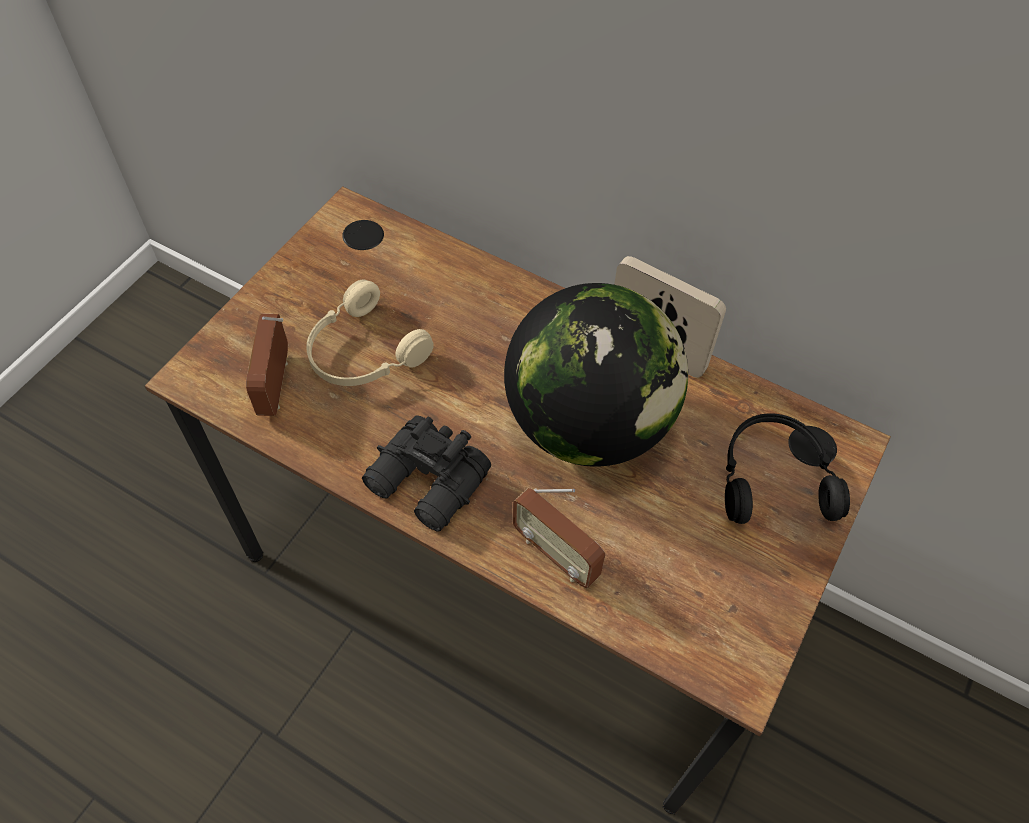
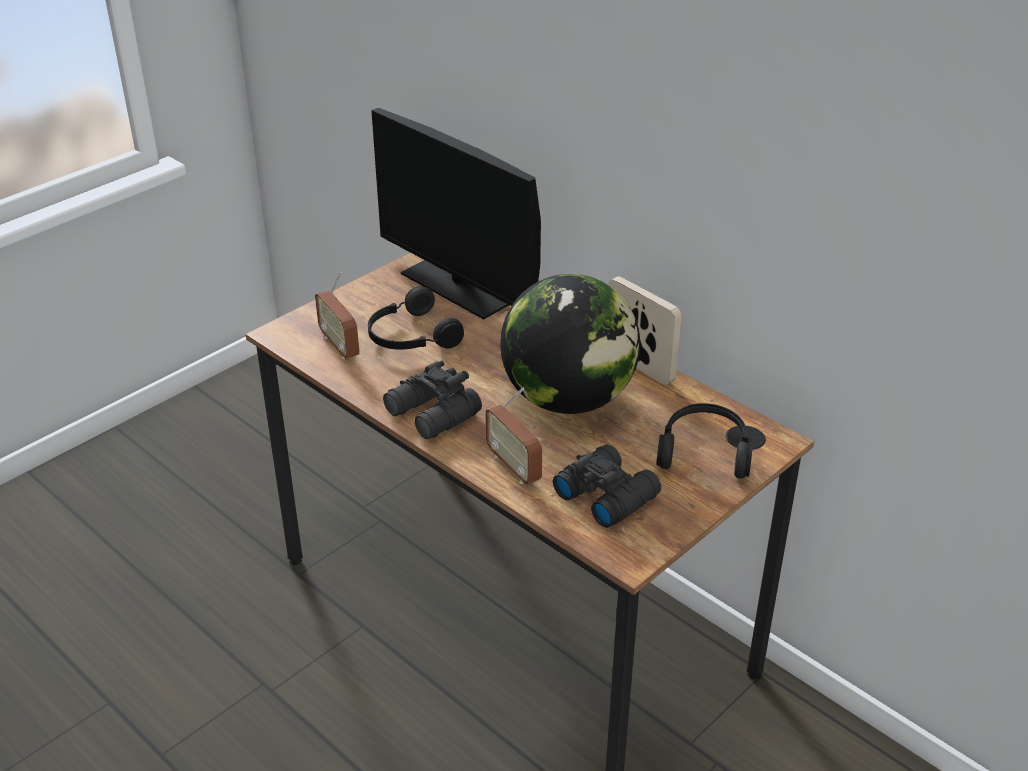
camera: 15 degrees right, 20 degrees down
radio [246,314,288,416] -> radio turned 45 degrees counterclockwise [315,272,359,359]
beige headphones [306,280,434,386] -> black headphones [368,286,464,350]
none -> monitor [371,108,541,319]
none -> black binoculars [553,444,661,528]

